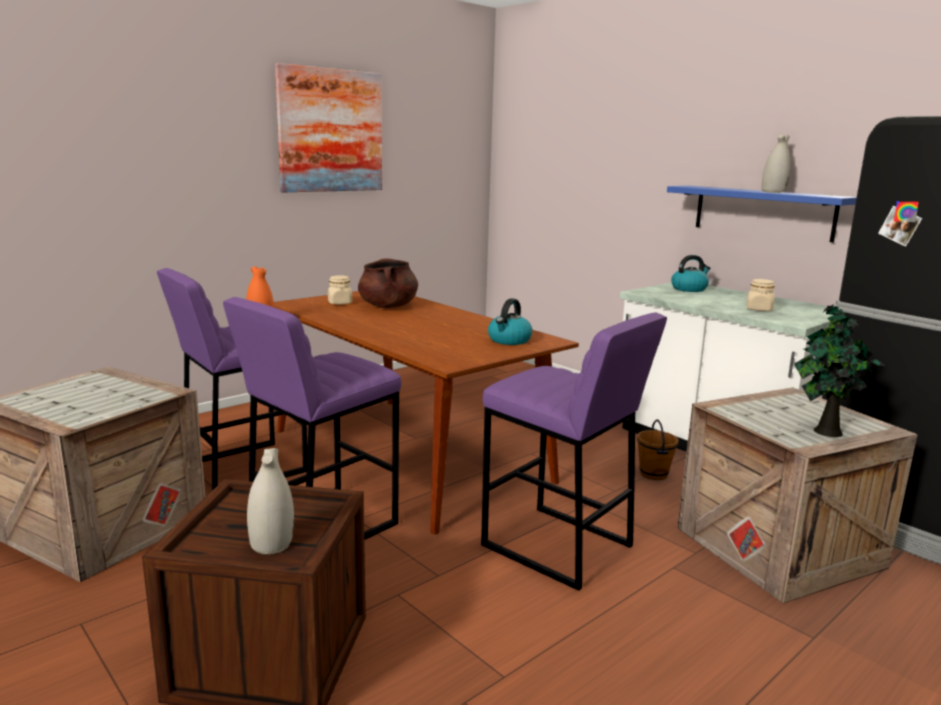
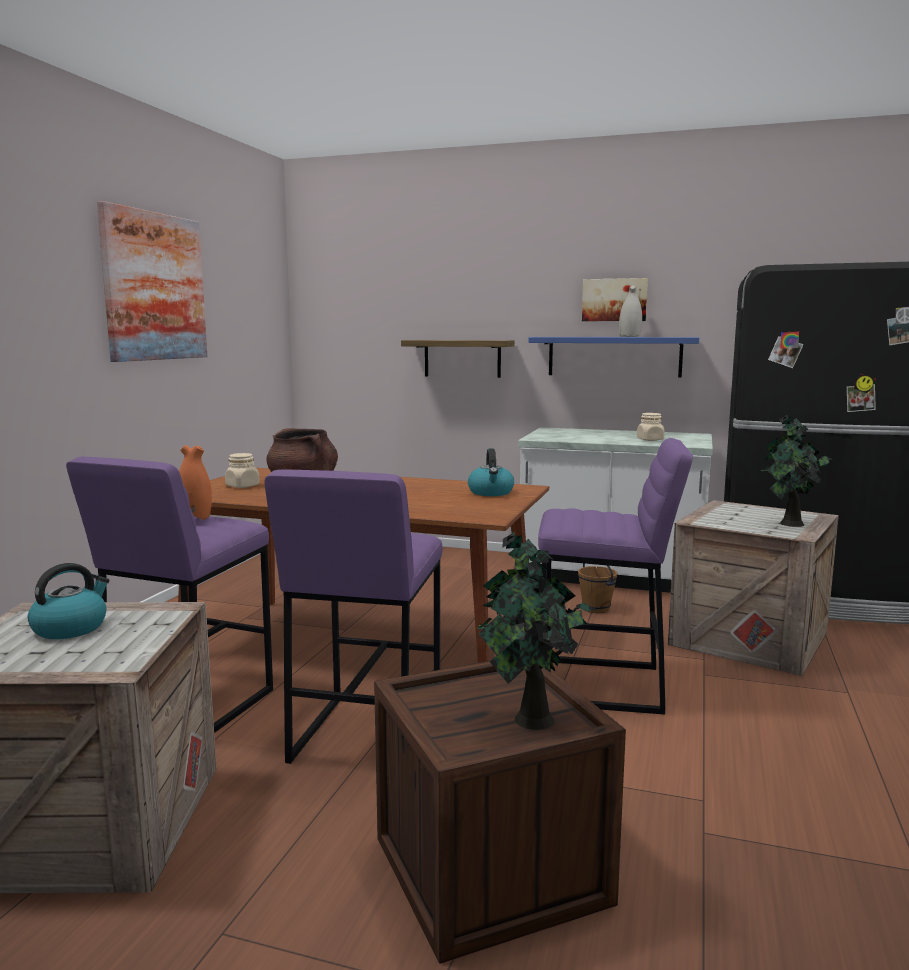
camera: 30 degrees left, 5 degrees down
white vase [247,448,294,555] -> potted plant [477,532,596,730]
kettle [671,255,710,292] -> kettle moved to [28,563,110,639]
none -> shelf [401,340,515,378]
none -> picture [582,278,648,321]

